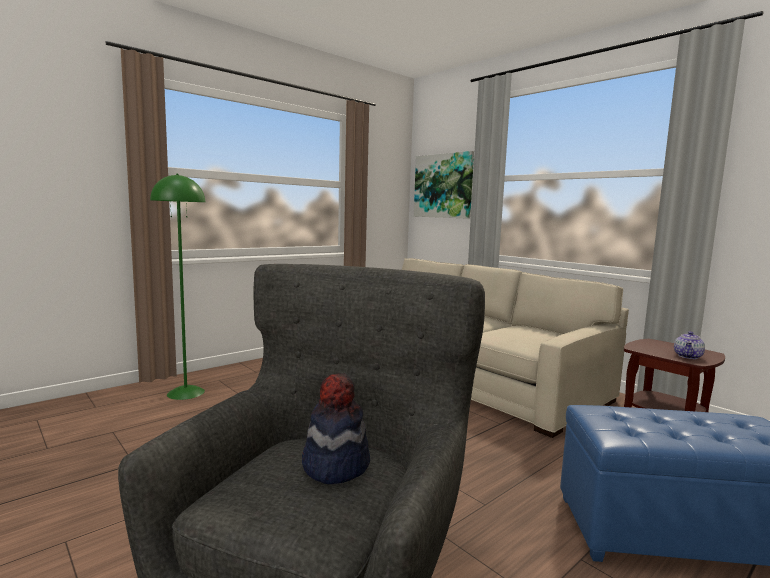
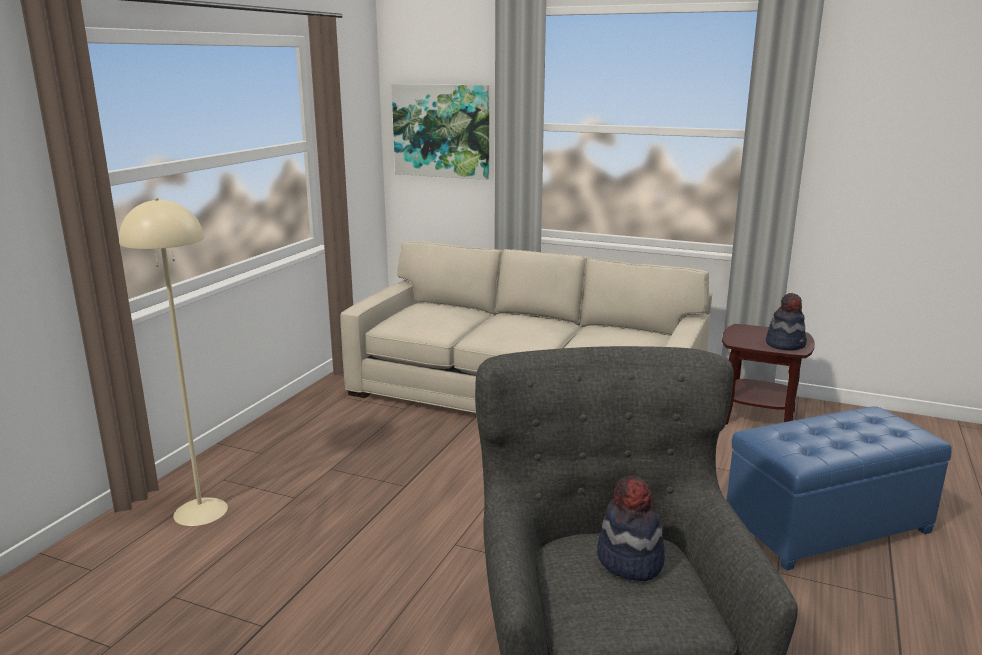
camera: 25 degrees left, 10 degrees up
green floor lamp [150,174,205,400] -> beige floor lamp [119,198,228,526]
teapot [674,331,705,359] -> hat [766,293,807,351]

